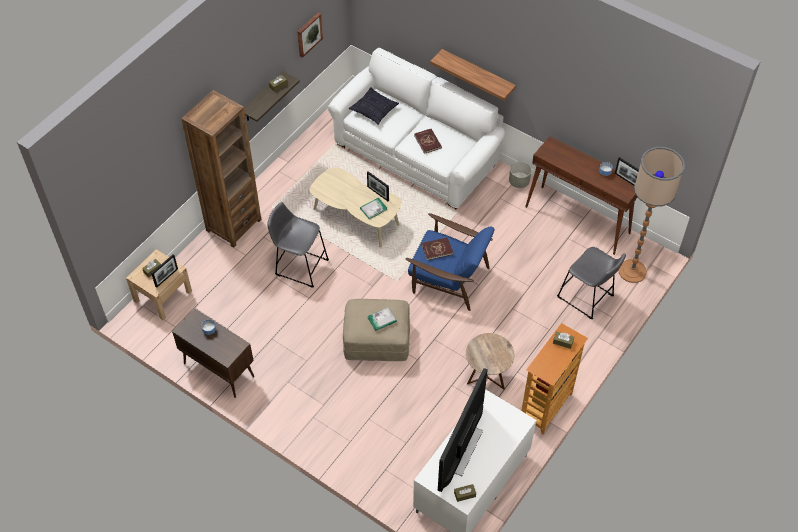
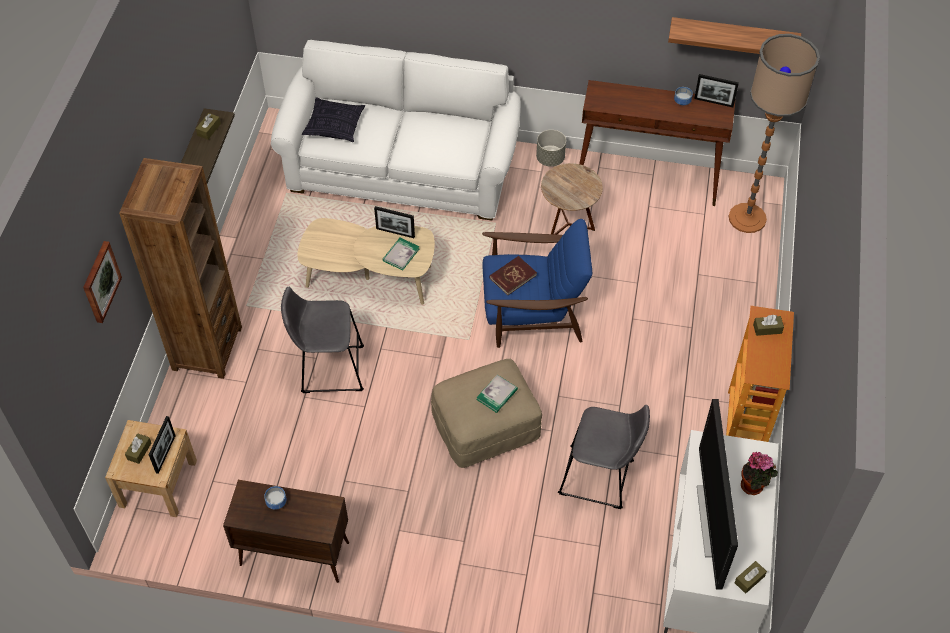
camera: 25 degrees left, 0 degrees up
picture [297,12,323,58] -> picture moved to [83,241,122,323]
red book [414,129,442,154] -> none
shelf [430,49,516,101] -> shelf moved to [668,17,801,54]
brown side table [466,333,514,390] -> brown side table moved to [541,163,603,235]
grey stool [557,247,626,320] -> grey stool moved to [558,405,650,509]
none -> potted plant [741,452,778,495]

